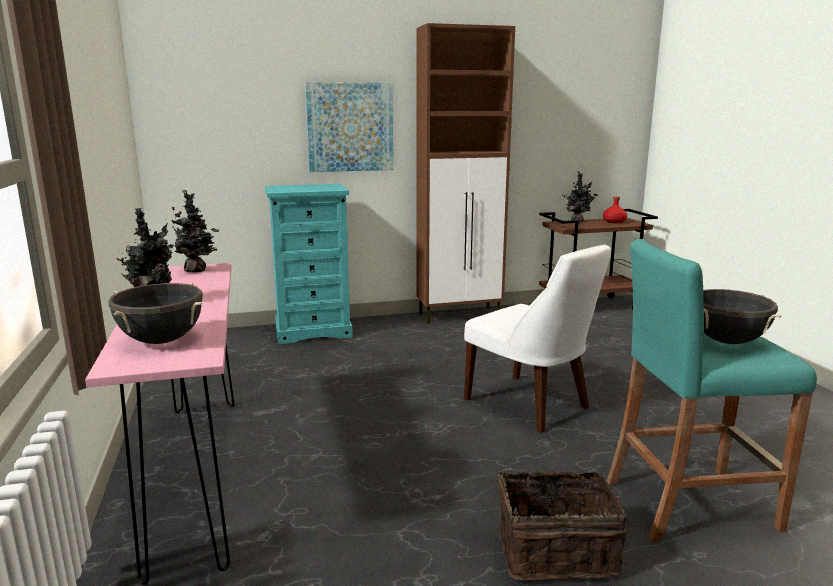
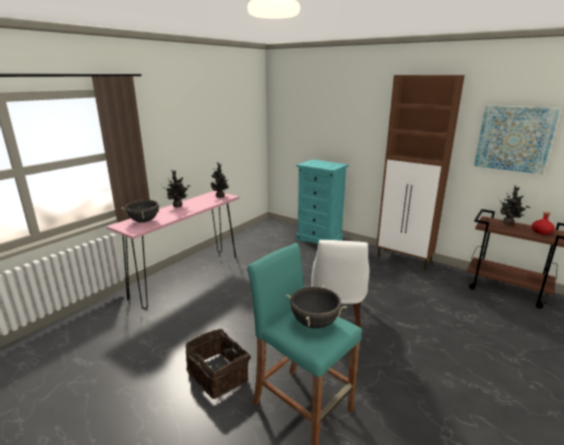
camera: 50 degrees right, 5 degrees up
picture [305,82,393,172] -> picture moved to [474,105,560,174]

